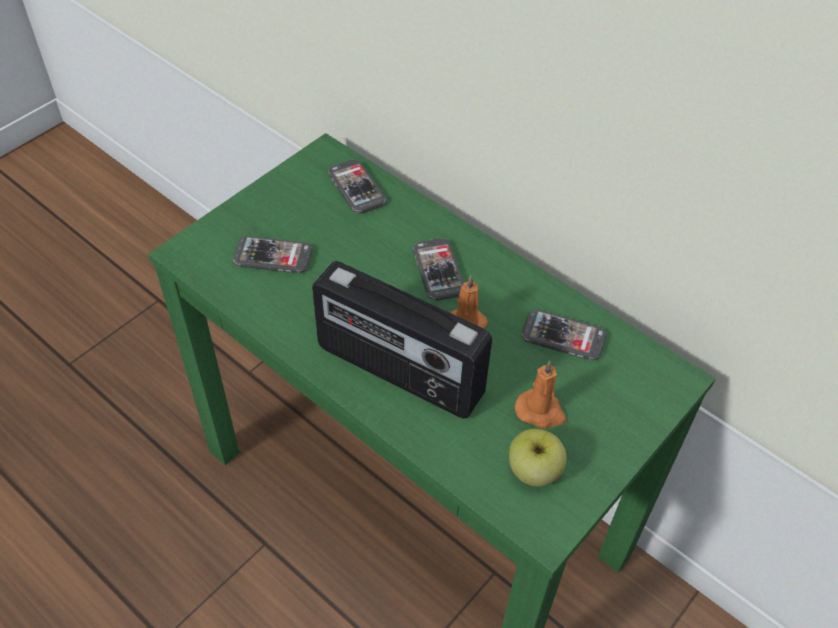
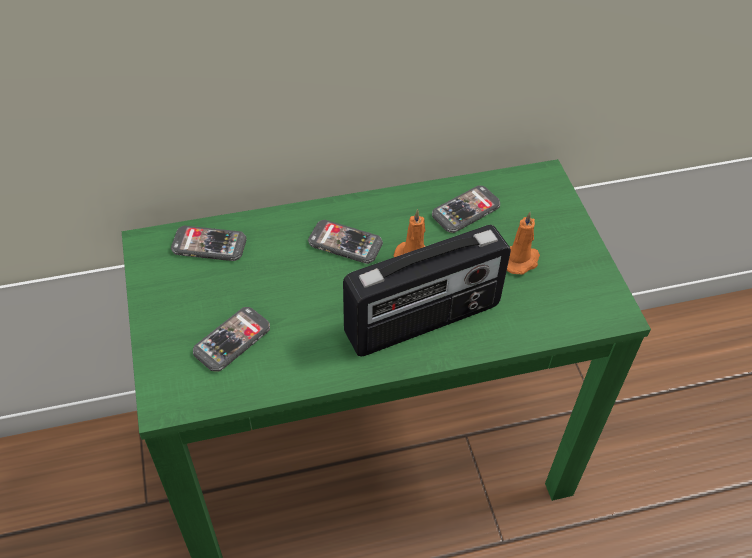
camera: 55 degrees left, 0 degrees up
apple [509,429,567,487] -> none

